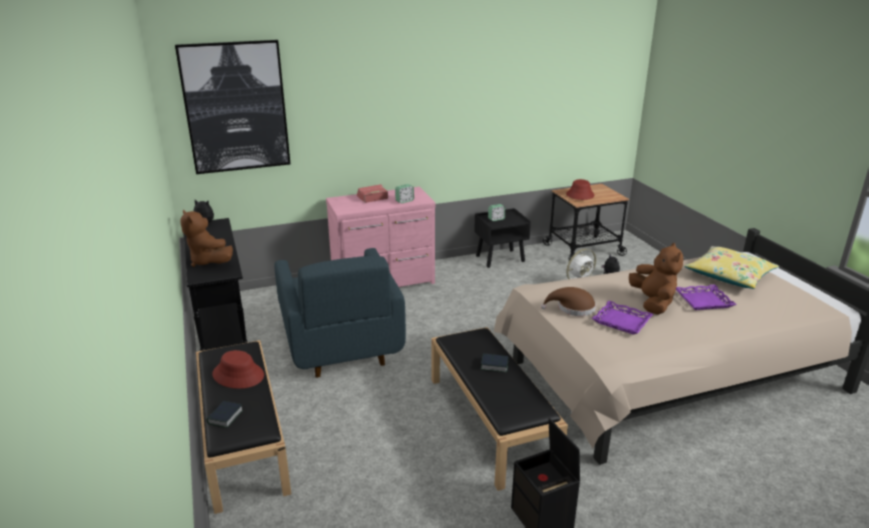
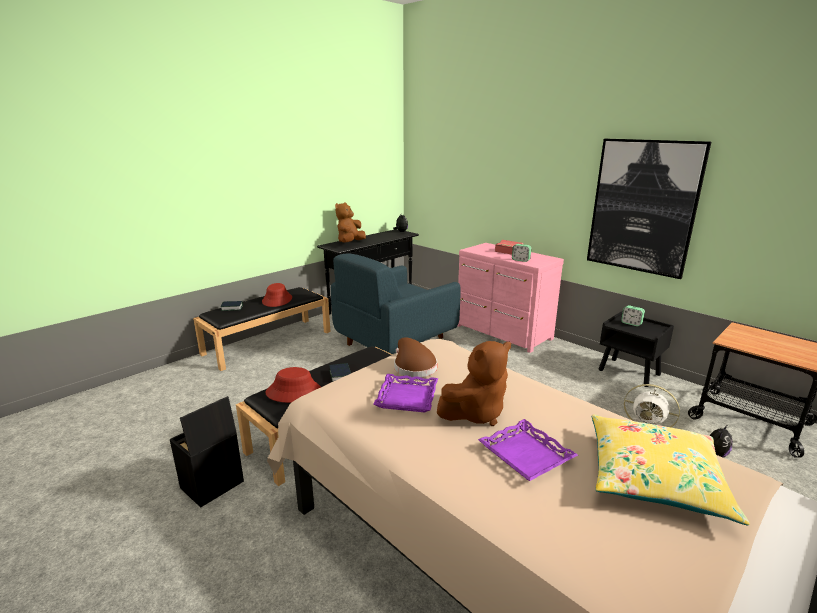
camera: 65 degrees right, 5 degrees down
picture [175,40,290,174] -> picture moved to [587,139,711,279]
red hat [566,179,594,200] -> red hat moved to [266,367,321,403]

